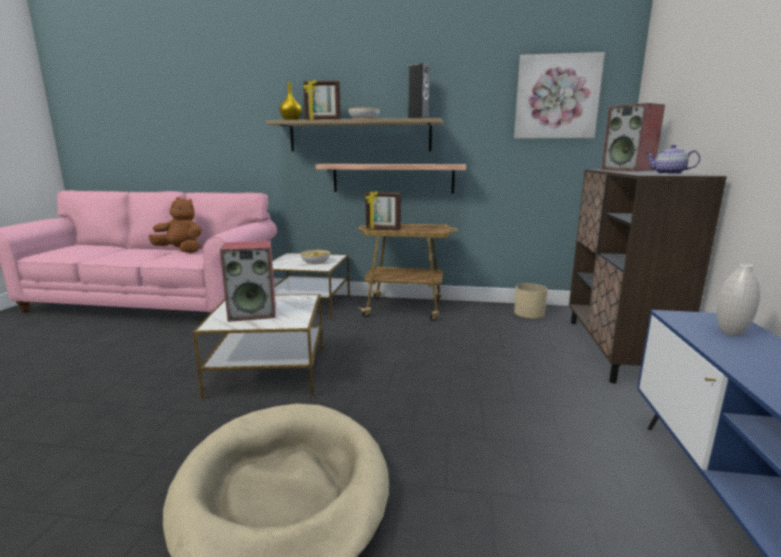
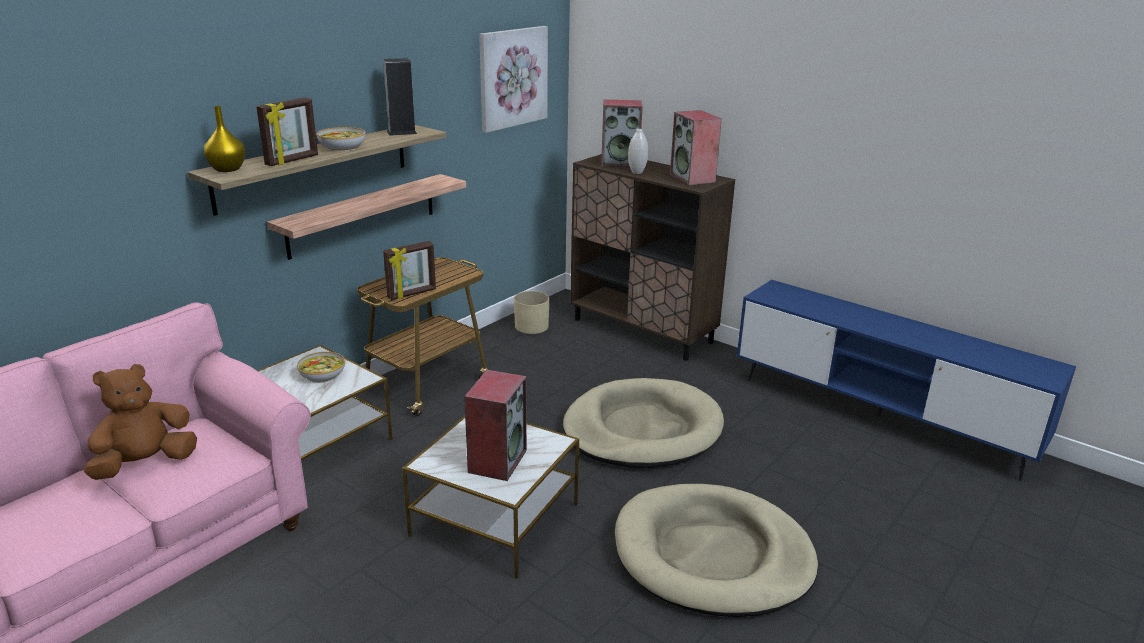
camera: 60 degrees left, 10 degrees up
teapot [646,145,700,174] -> speaker [670,110,722,185]
white vase [717,264,760,336] -> white vase moved to [628,129,648,174]
none -> beige dog bed [563,378,724,468]

